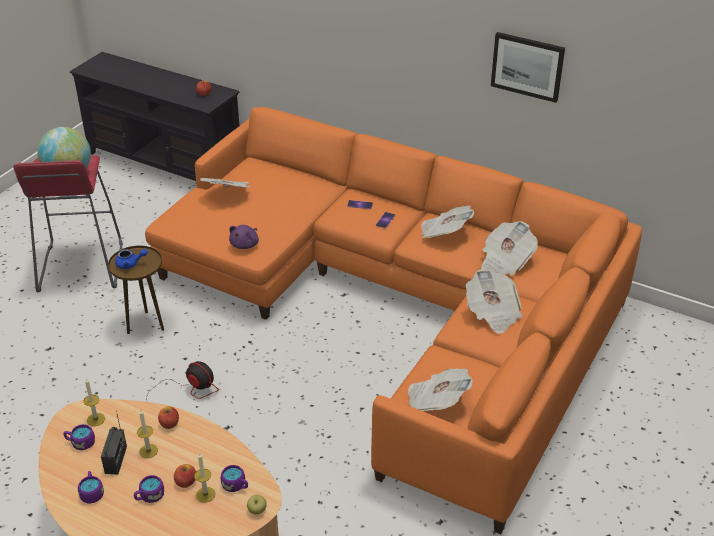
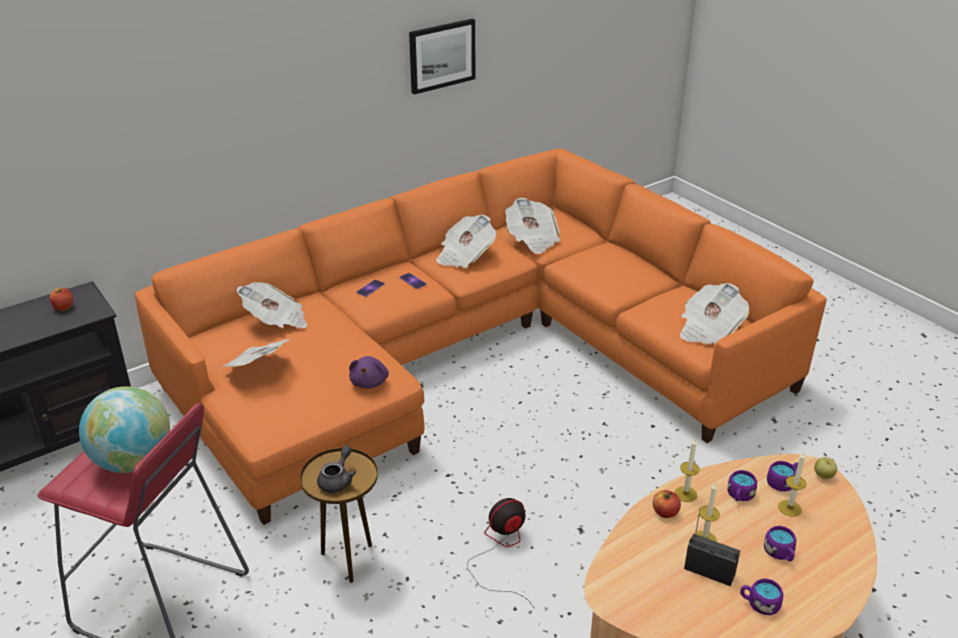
camera: 65 degrees left, 5 degrees down
purple mug [63,424,95,450] -> purple mug moved to [727,470,757,501]
candle [84,378,105,426] -> candle moved to [675,439,700,502]
blue teapot [115,249,148,269] -> grey teapot [317,446,356,493]
apple [174,464,196,488] -> none
purple plush toy [229,225,259,249] -> purple plush toy turned 45 degrees clockwise [349,356,389,389]
newspaper [466,269,523,334] -> newspaper moved to [237,282,307,328]

